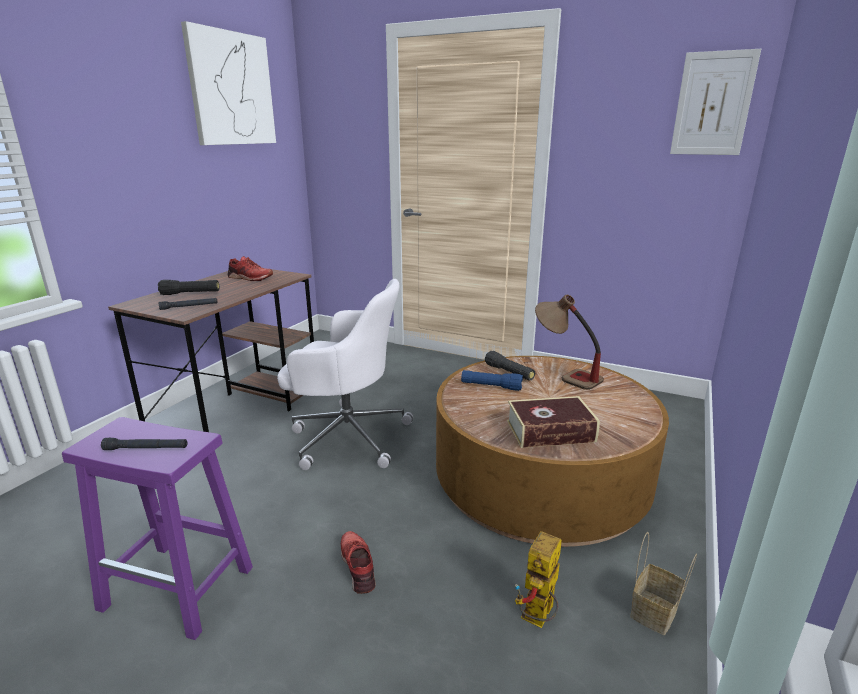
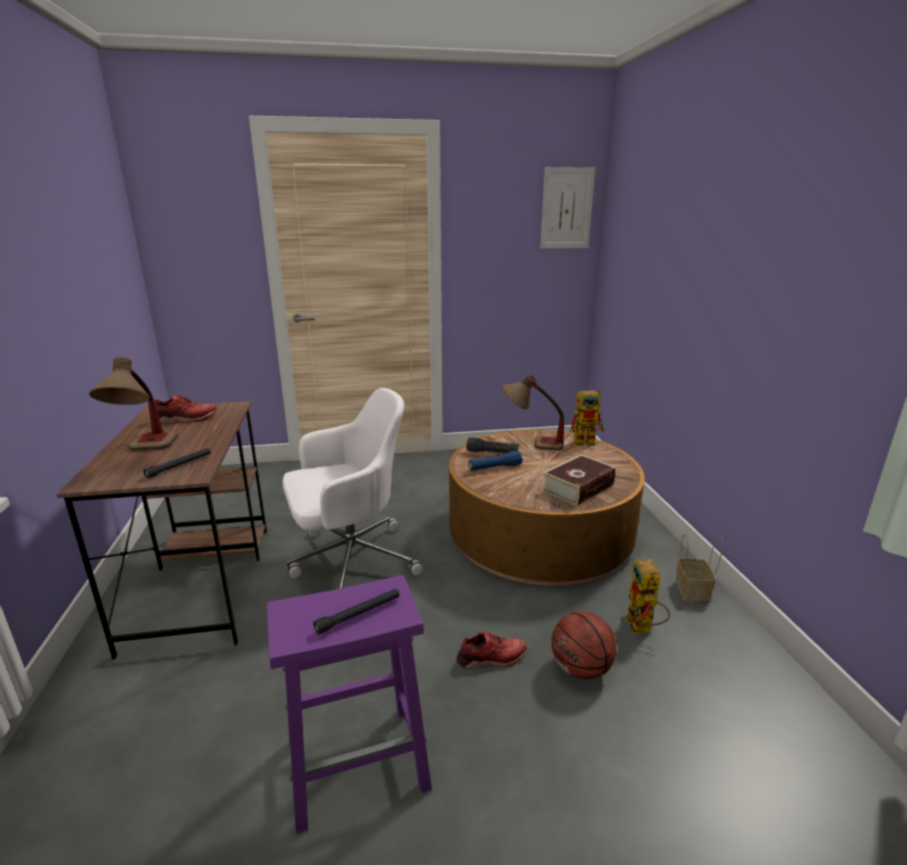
camera: 35 degrees left, 0 degrees up
black flashlight [158,280,219,295] -> table lamp [89,357,178,451]
picture [181,21,276,145] -> none
red shoe [341,531,376,594] -> red shoe turned 135 degrees clockwise [457,632,526,669]
none -> basketball [551,611,617,680]
none -> toy robot [569,389,605,446]

